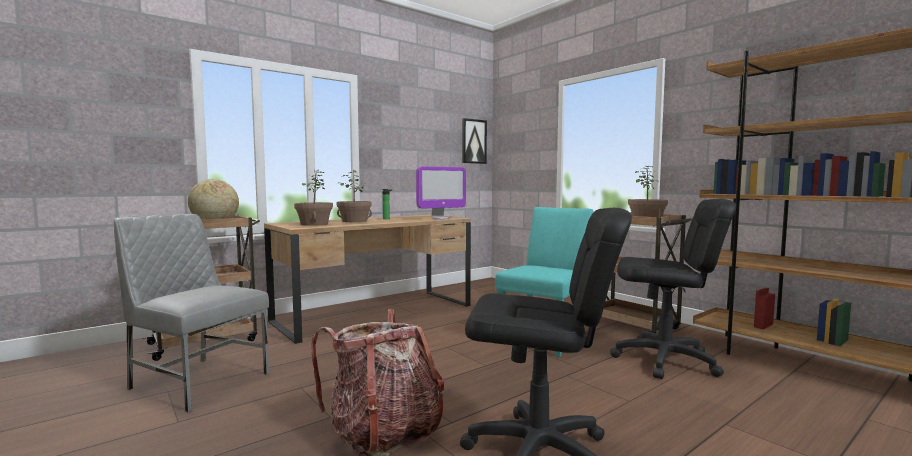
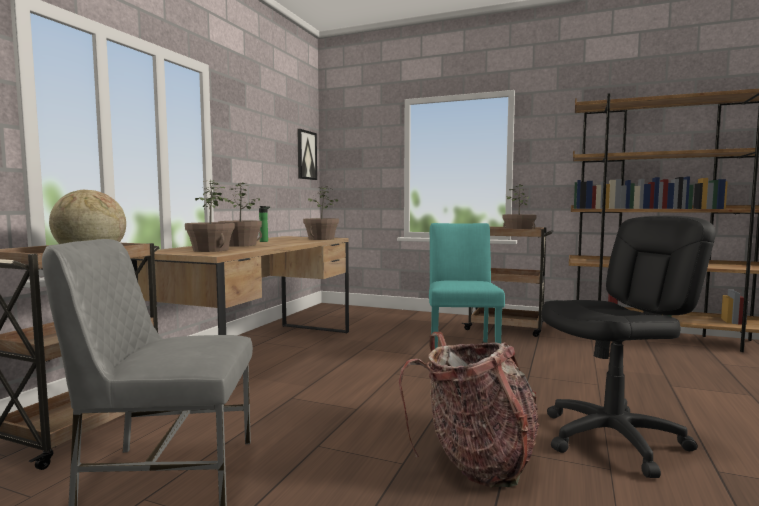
camera: 30 degrees left, 0 degrees up
monitor [416,167,466,219] -> potted plant [303,186,339,240]
black office chair [610,199,736,379] -> none

